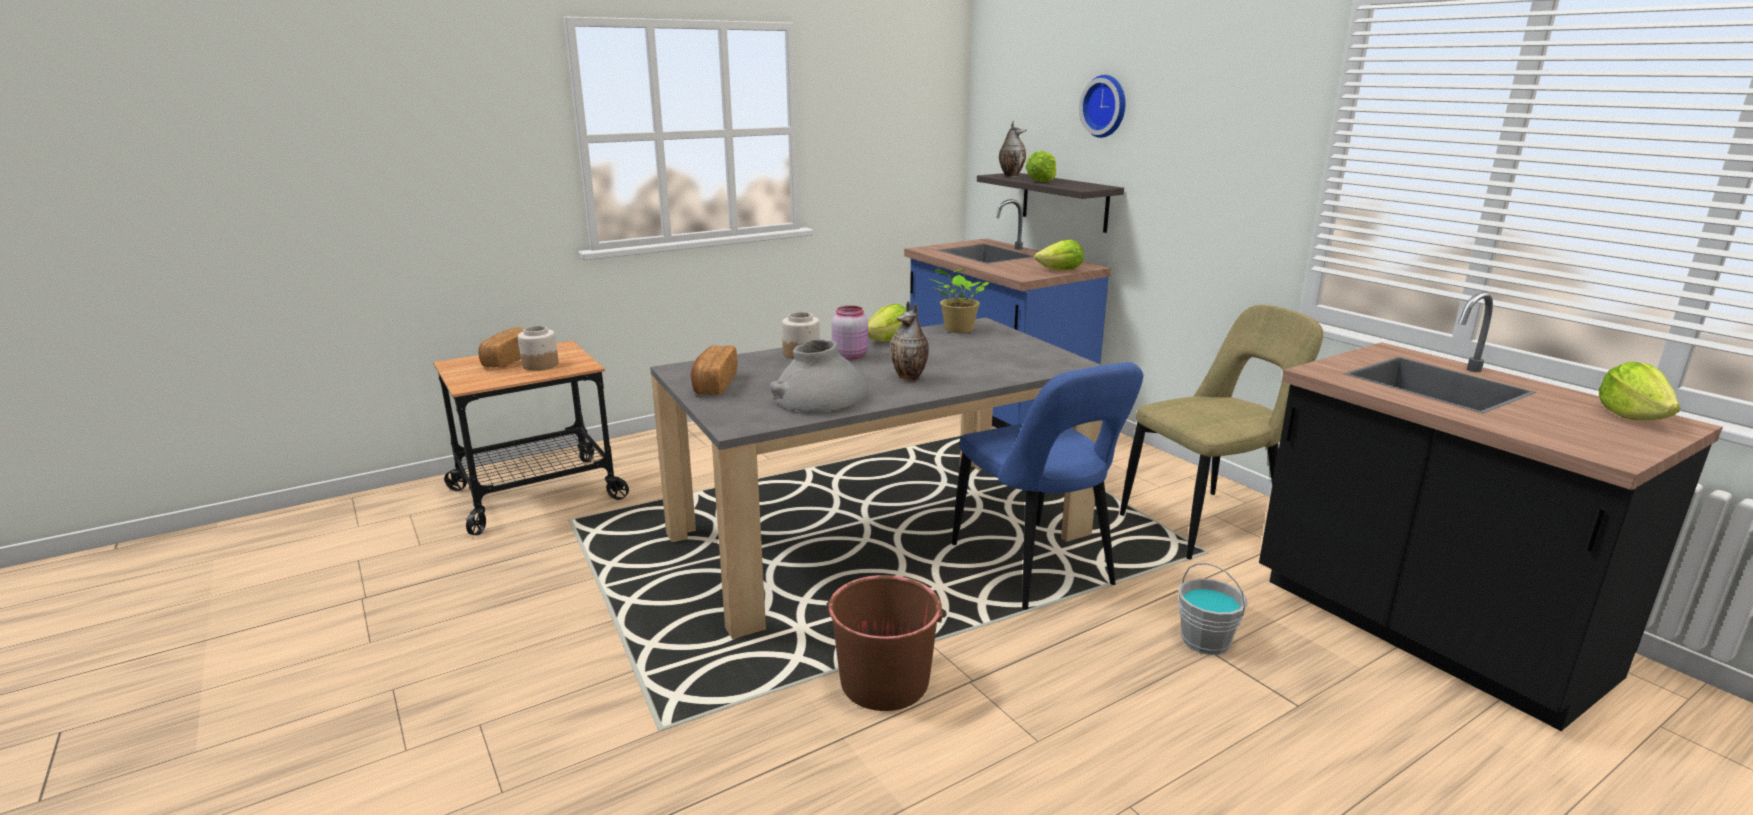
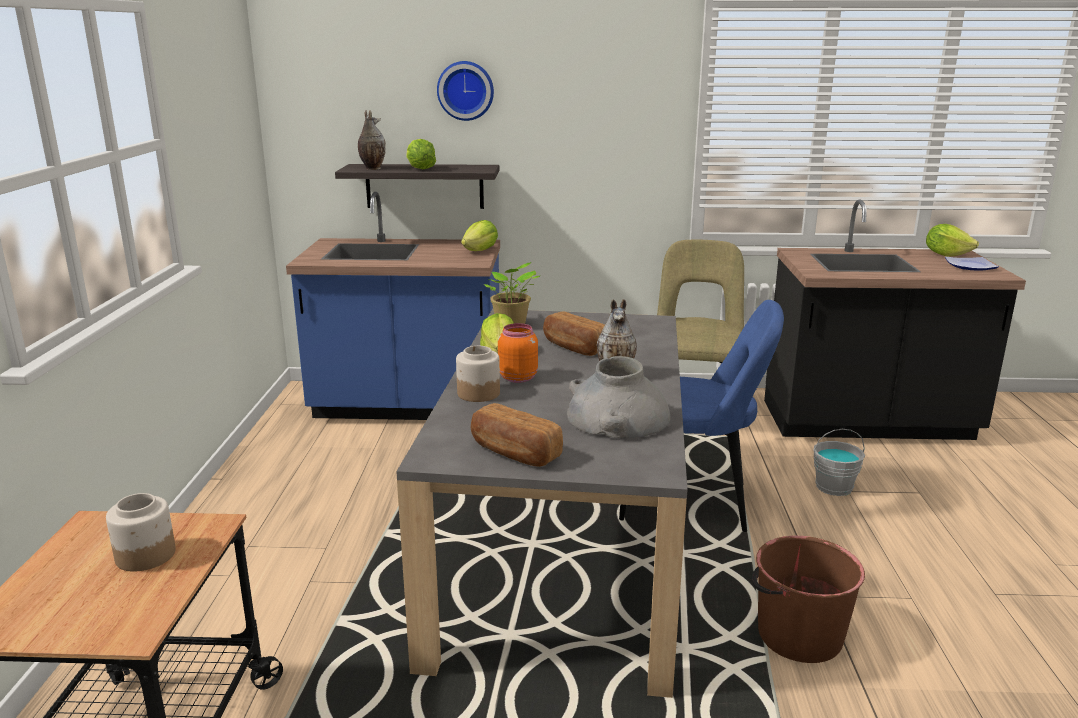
camera: 55 degrees left, 0 degrees up
bread [478,327,525,368] -> bread moved to [543,311,604,356]
pink jar [832,306,868,360] -> orange jar [498,323,538,383]
none -> plate [945,257,999,271]

